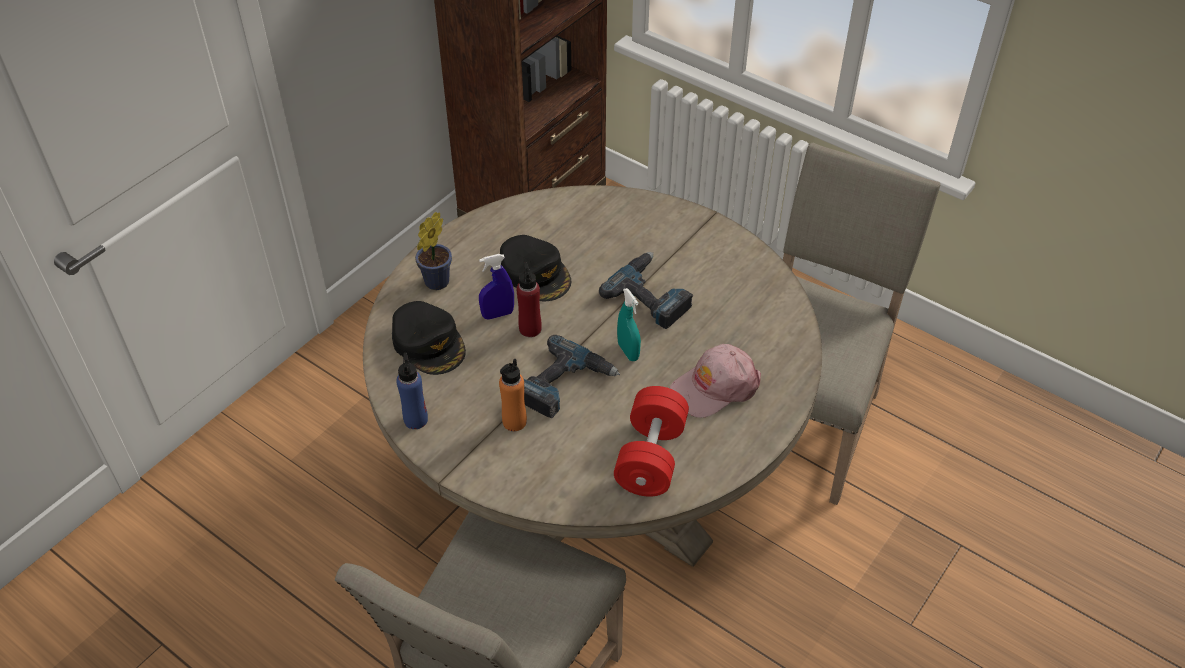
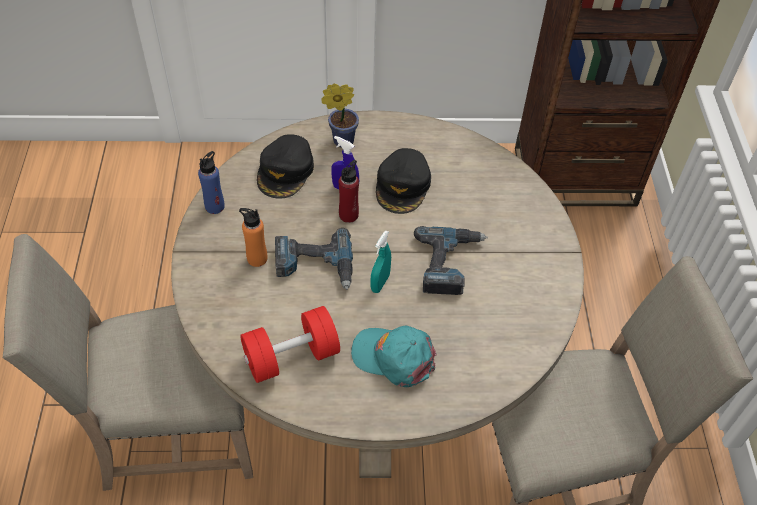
camera: 50 degrees right, 5 degrees up
pink cap [670,344,761,418] -> turquoise cap [351,326,437,388]

